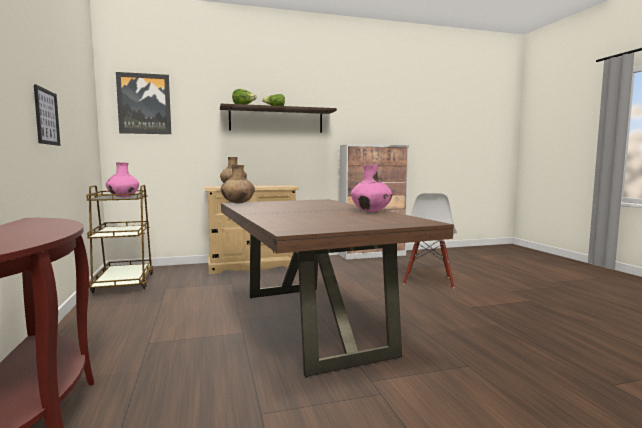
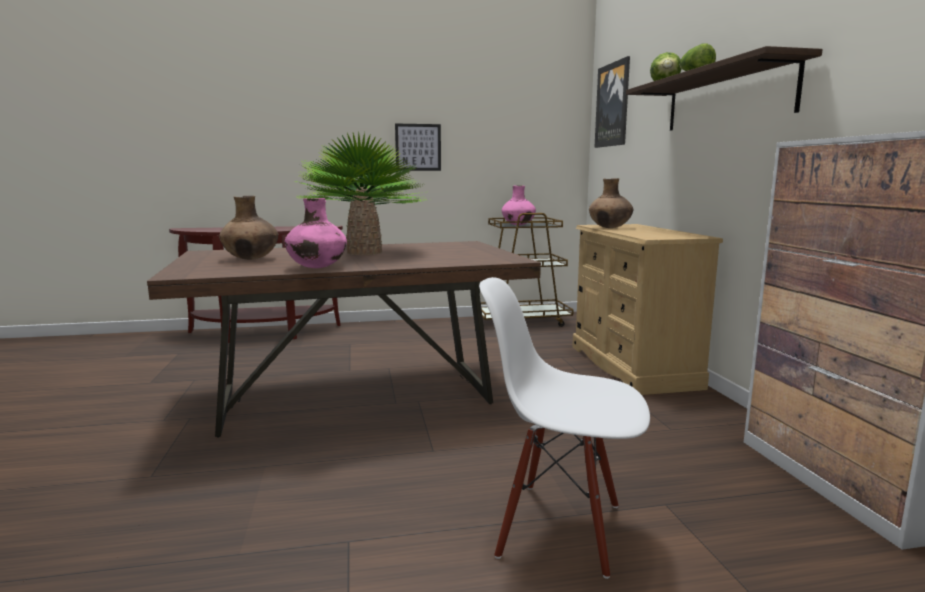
camera: 95 degrees right, 5 degrees up
brown vase [221,165,255,204] -> brown vase moved to [219,196,278,260]
none -> potted plant [295,132,427,255]

